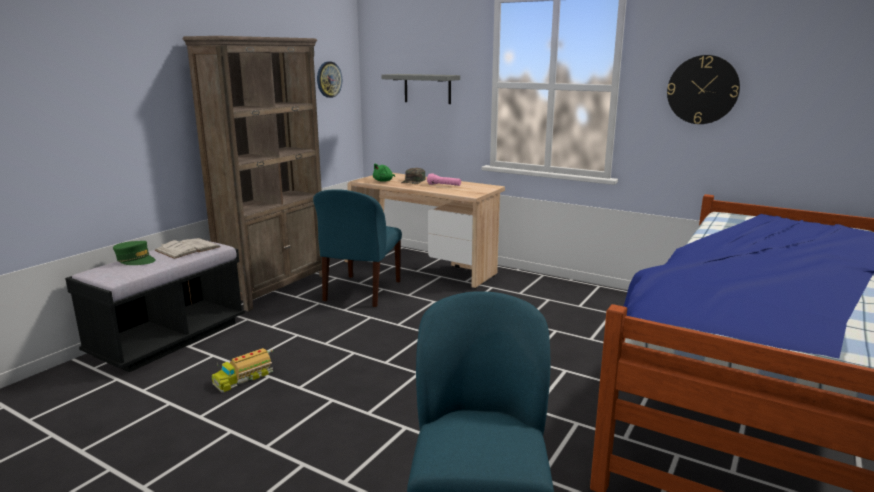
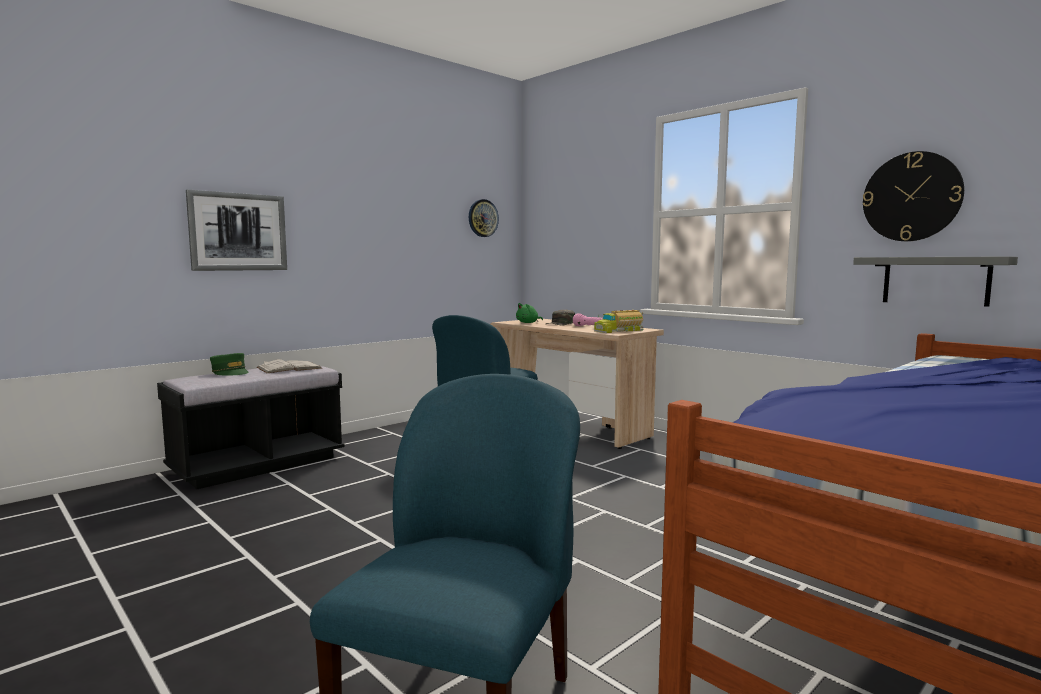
camera: 15 degrees right, 10 degrees down
brown bookcase [183,36,322,312] -> none
toy truck [212,348,273,393] -> toy truck moved to [594,310,644,333]
grey shelf [381,74,460,104] -> grey shelf moved to [853,256,1018,307]
none -> picture [186,190,287,271]

